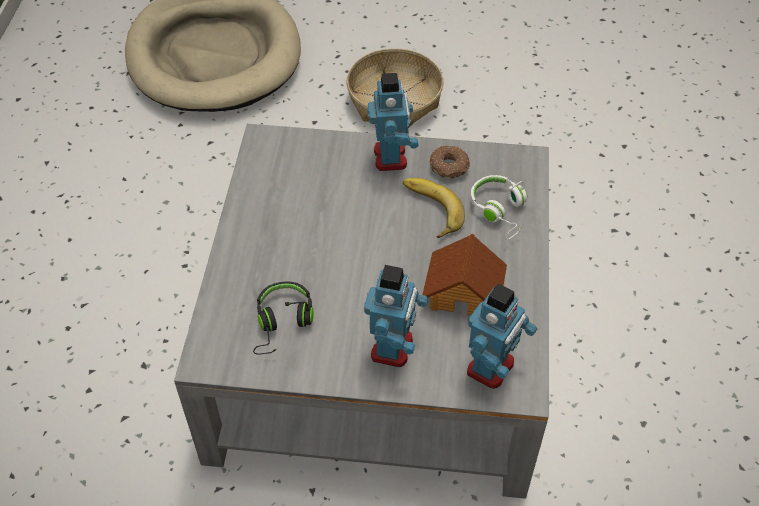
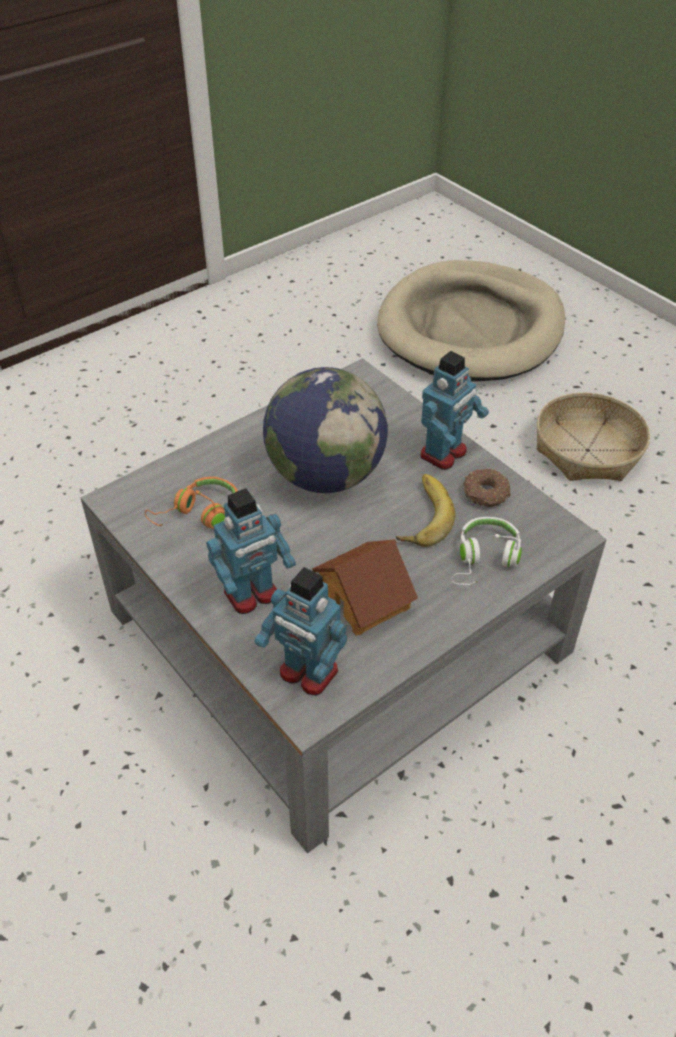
camera: 45 degrees right, 5 degrees down
black headphones [253,281,314,355] -> orange headphones [145,477,238,529]
toy robot [467,284,537,389] -> toy robot turned 45 degrees clockwise [255,567,347,696]
none -> globe [263,367,388,493]

